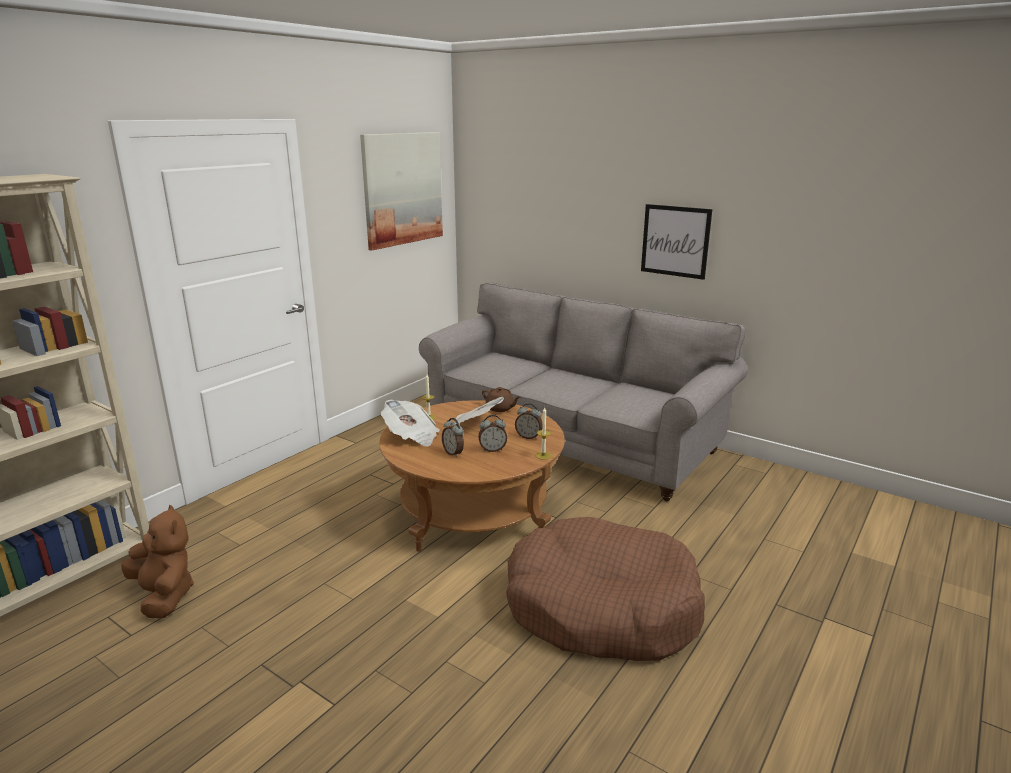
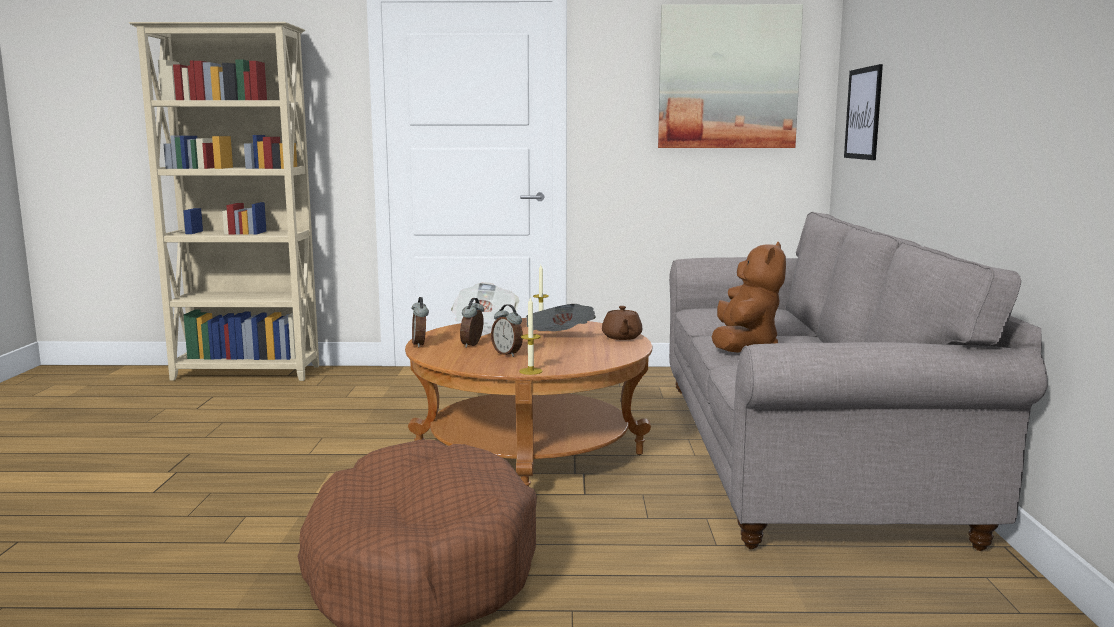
camera: 55 degrees right, 10 degrees down
brown plush toy [121,505,194,618] -> brown plush toy moved to [712,242,786,353]
alarm clock [515,403,543,439] -> alarm clock moved to [412,297,429,347]
picture [641,204,712,280] -> picture moved to [844,64,883,160]

